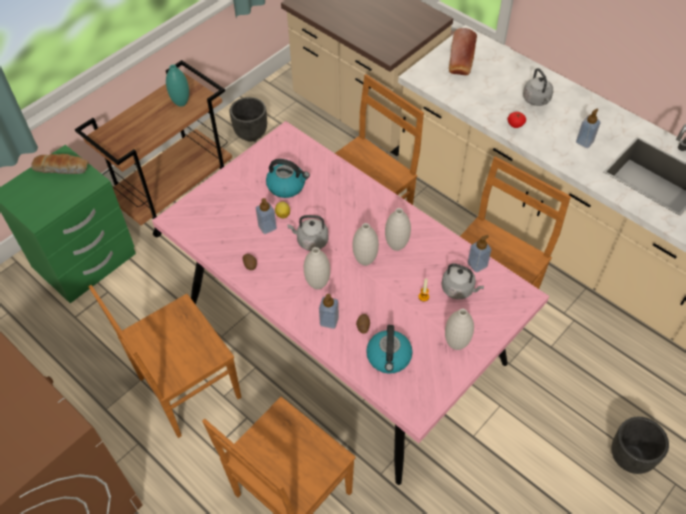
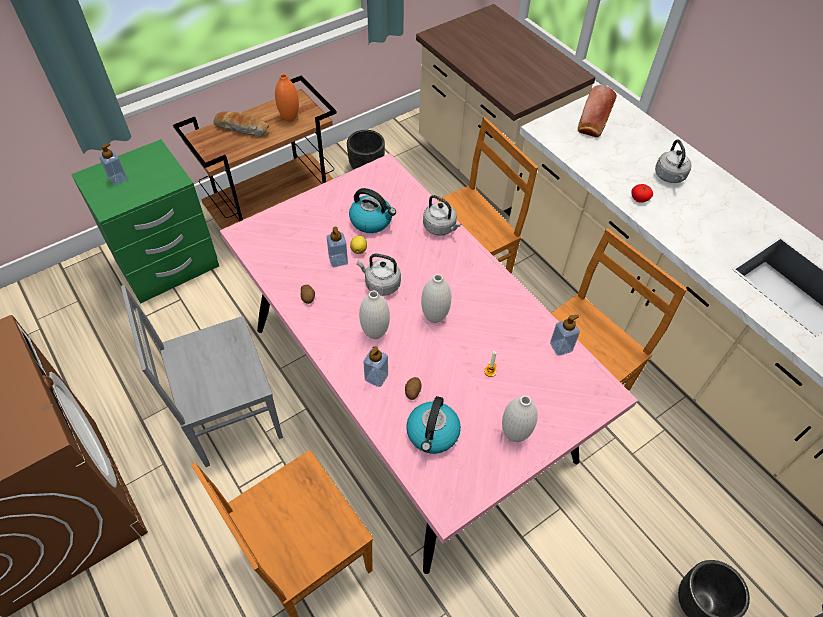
camera: 10 degrees right, 0 degrees up
bread [31,154,89,174] -> bread moved to [213,111,269,136]
brown chair [89,285,241,438] -> grey chair [121,285,283,467]
turquoise vase [166,64,189,107] -> orange vase [275,74,299,122]
white vase [385,208,411,251] -> none
grey kettle [441,263,484,299] -> grey kettle moved to [423,195,461,236]
soap dispenser [576,109,601,148] -> soap dispenser moved to [99,143,127,185]

